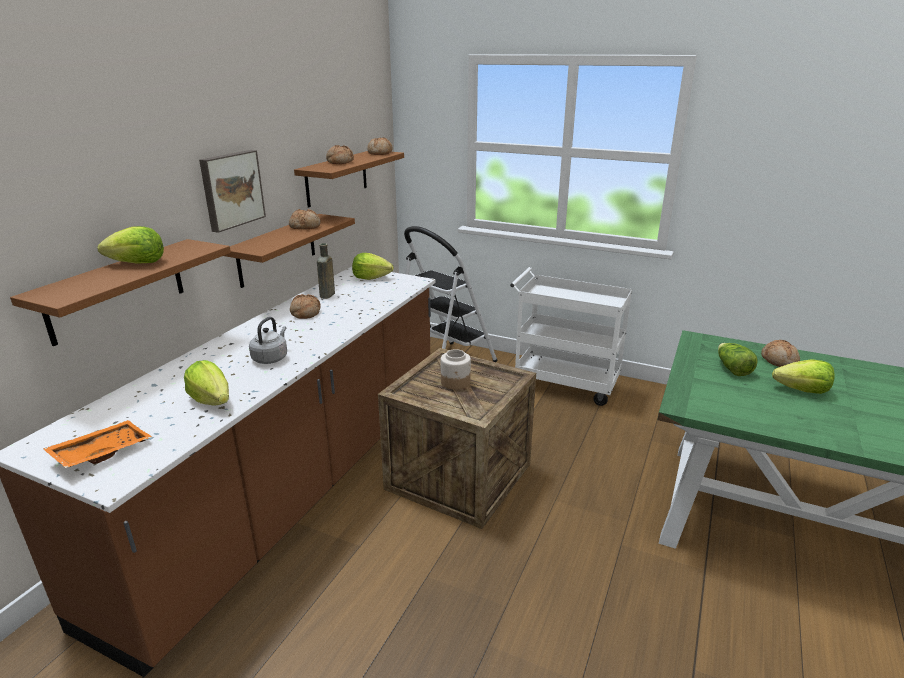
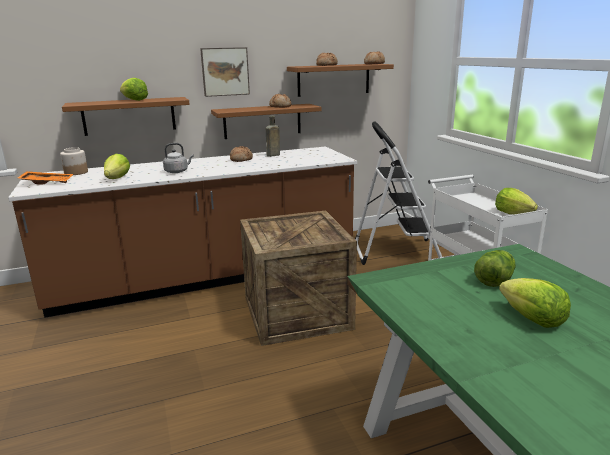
camera: 45 degrees right, 5 degrees down
lettuce [352,253,393,280] -> lettuce moved to [495,188,538,214]
jar [441,349,471,390] -> jar moved to [60,147,88,175]
bread [761,340,800,367] -> none

